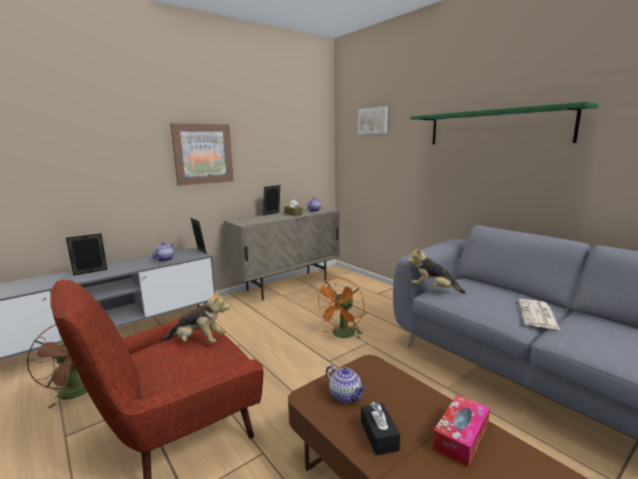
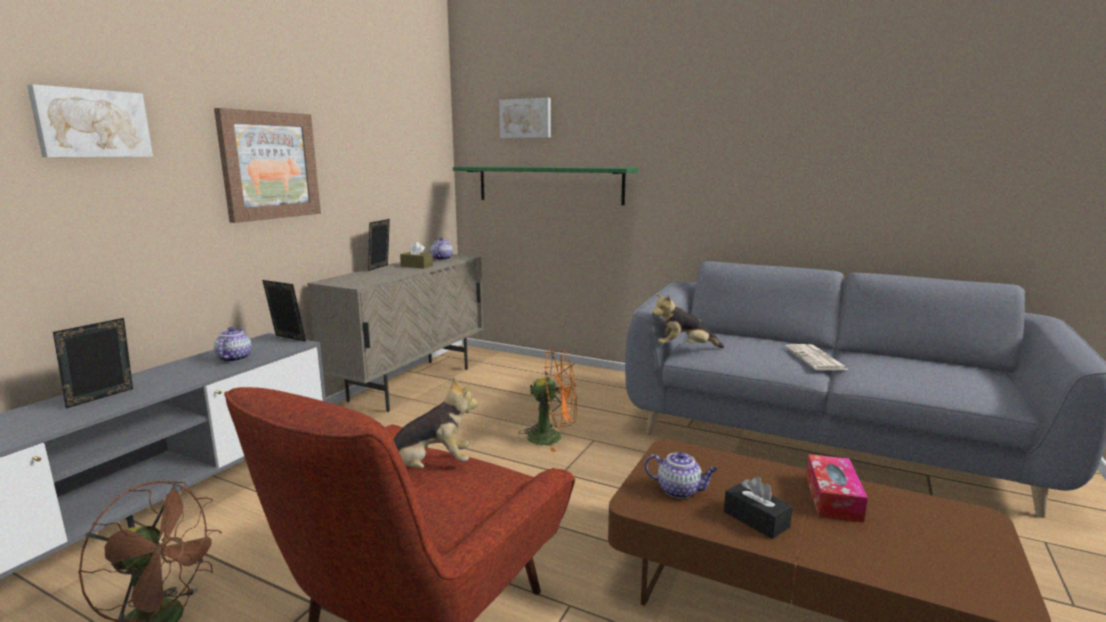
camera: 25 degrees left, 0 degrees up
orange fan [315,277,364,339] -> orange fan turned 90 degrees counterclockwise [519,350,577,452]
green shelf [410,102,599,144] -> green shelf moved to [453,166,639,205]
none -> picture [27,84,153,157]

